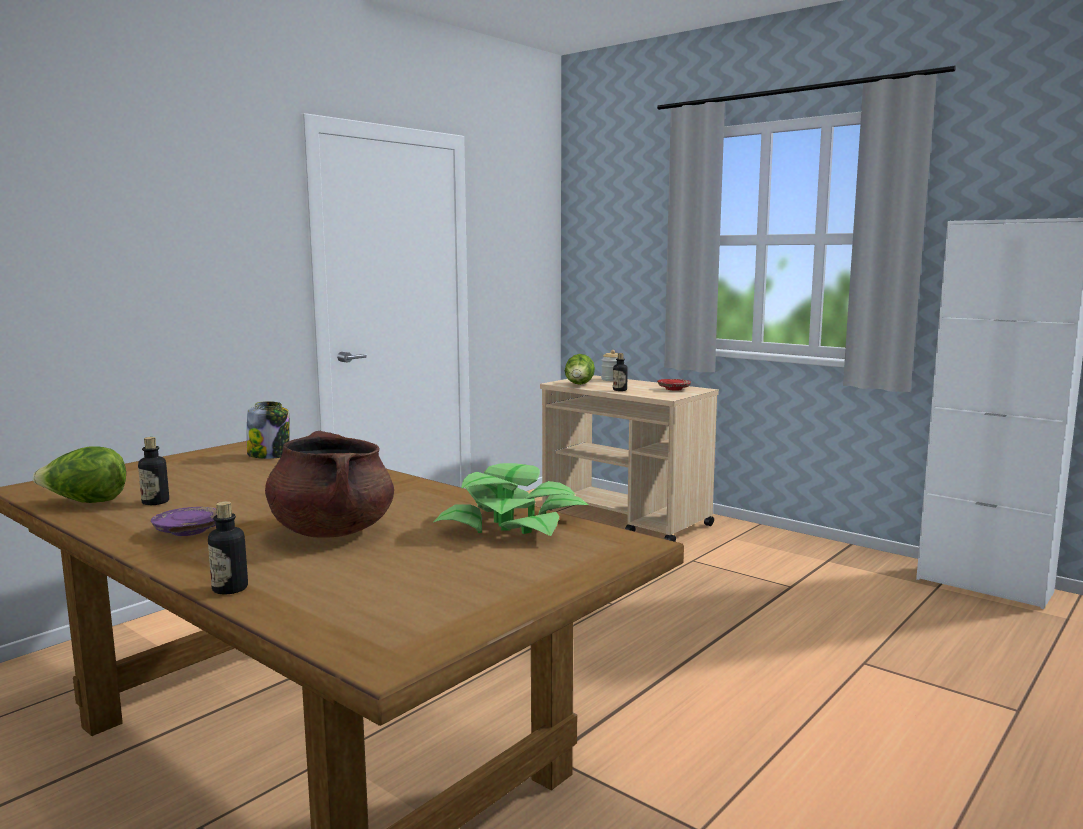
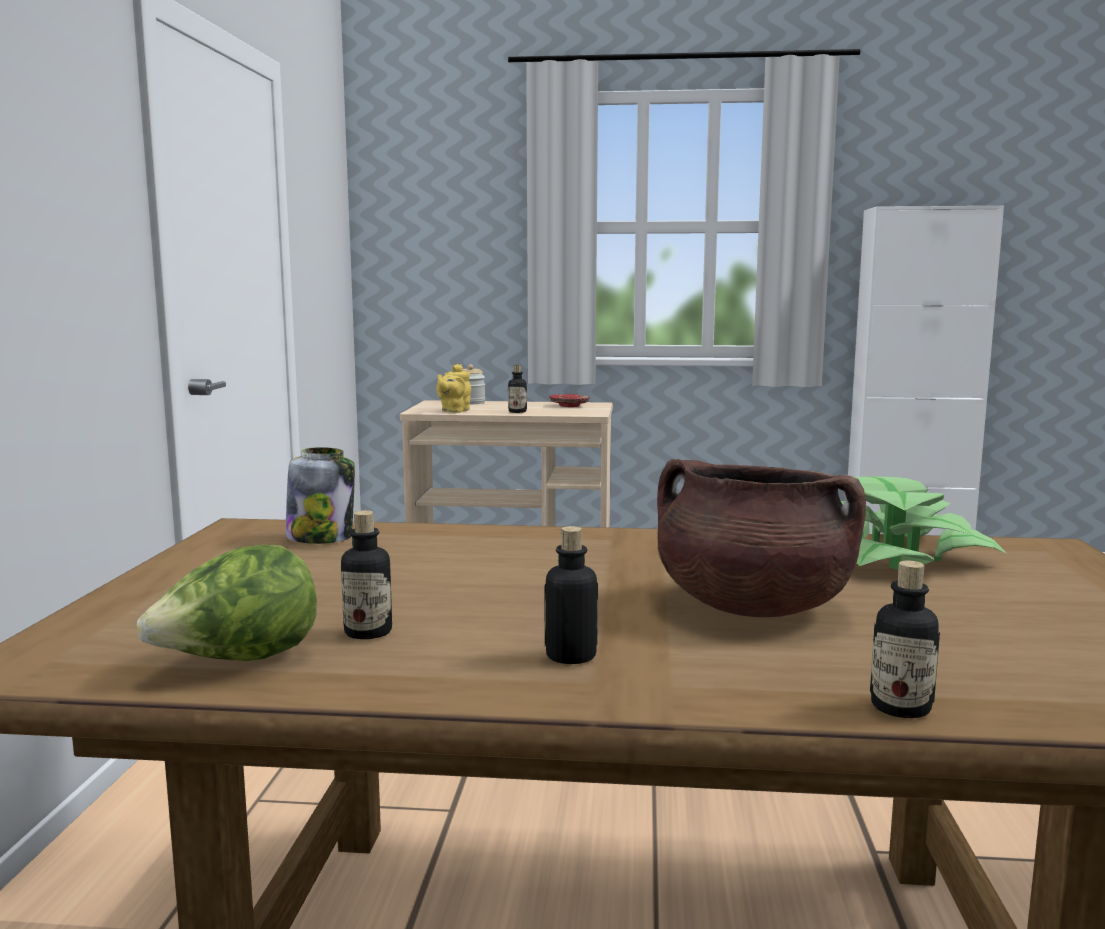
camera: 35 degrees left, 0 degrees up
purple plate [151,507,217,536] -> bottle [545,526,598,664]
lettuce [565,354,595,385] -> yellow teapot [437,364,471,413]

